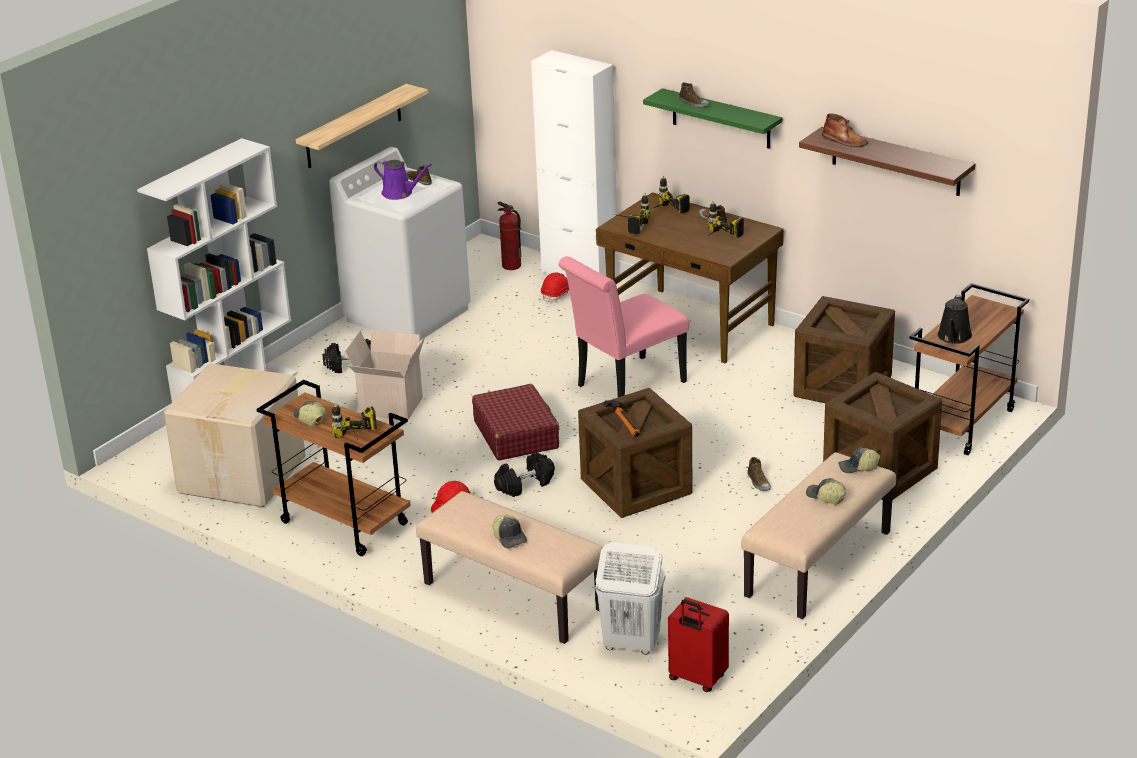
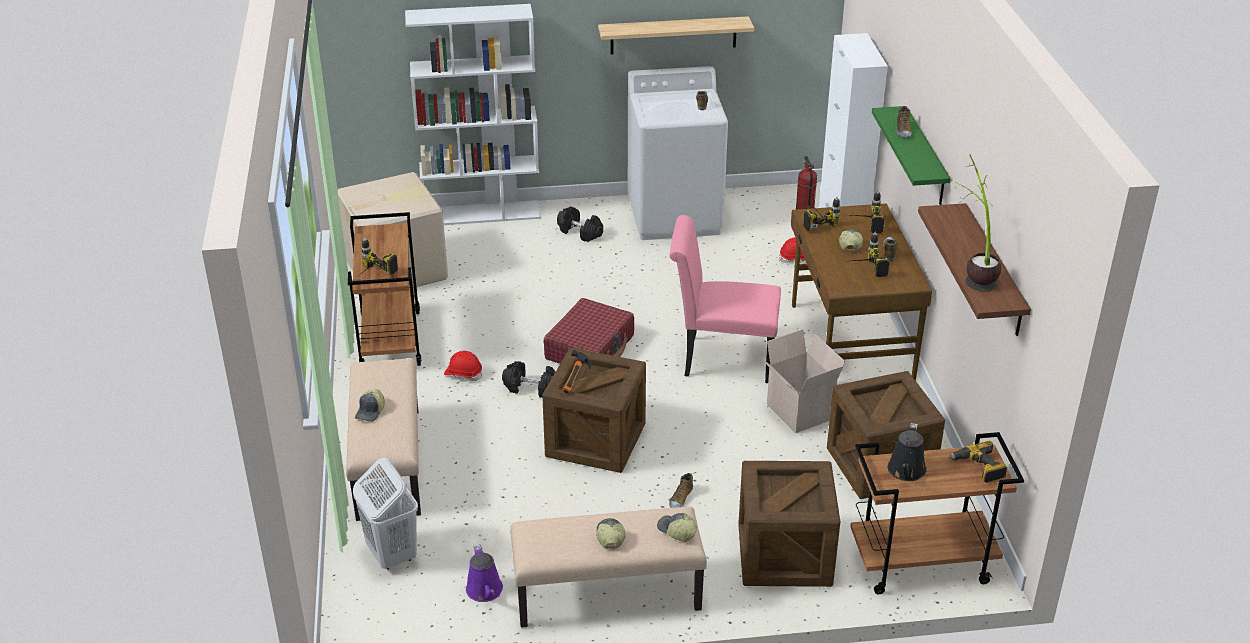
camera: 45 degrees right, 5 degrees up
cap [294,401,326,426] -> cap moved to [839,229,863,251]
cardboard box [345,330,425,420] -> cardboard box moved to [758,329,845,433]
purple watering can [374,160,432,200] -> purple watering can moved to [466,544,503,602]
red suitcase [668,597,729,692] -> none
brown boot [822,114,868,147] -> none
black watering can [938,294,972,344] -> black watering can turned 45 degrees counterclockwise [888,423,927,481]
none -> power drill [949,441,1007,483]
none -> potted plant [952,154,1001,292]

